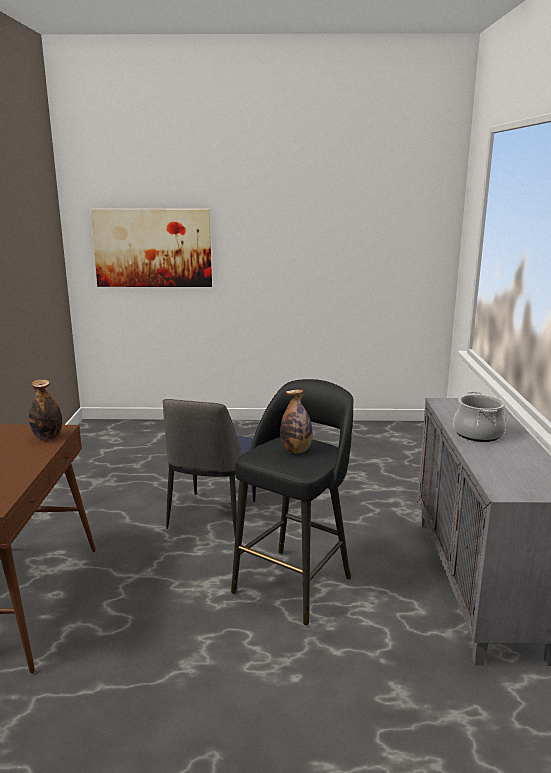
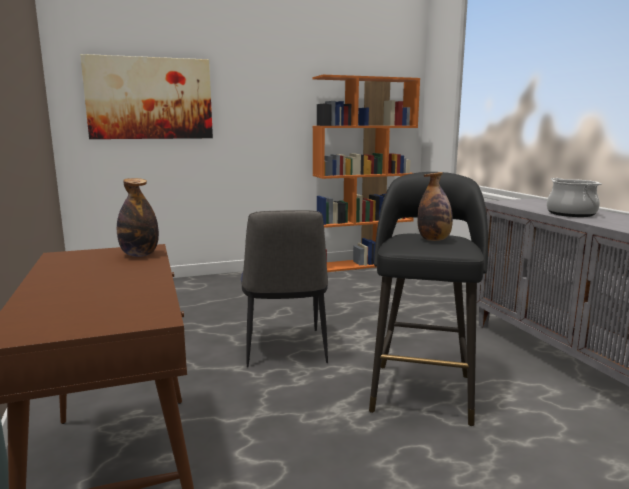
camera: 20 degrees left, 5 degrees down
none -> orange bookcase [313,75,420,272]

